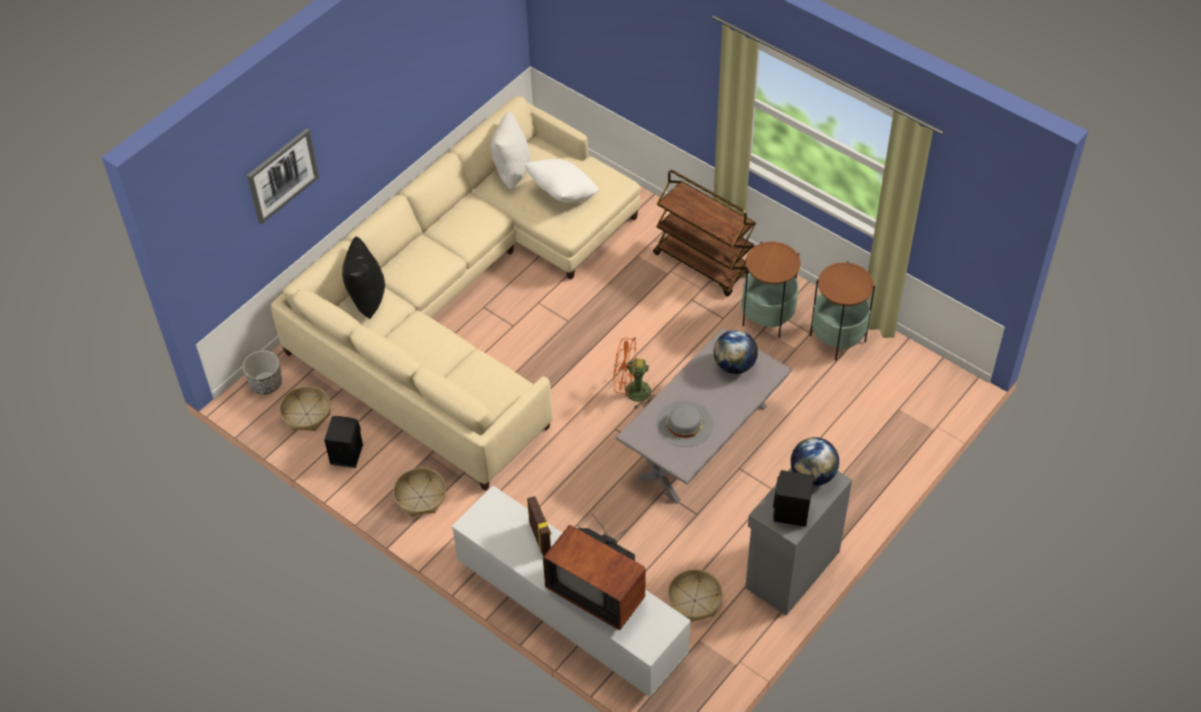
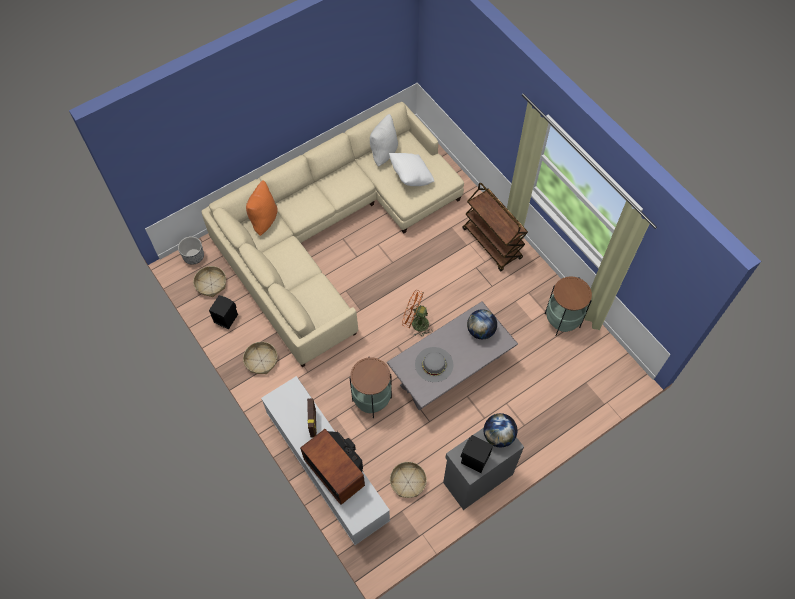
camera: 15 degrees right, 10 degrees up
picture [247,128,319,224] -> none
black pillow [342,236,385,319] -> orange pillow [246,180,278,236]
side table [741,242,801,338] -> side table moved to [349,357,392,418]

